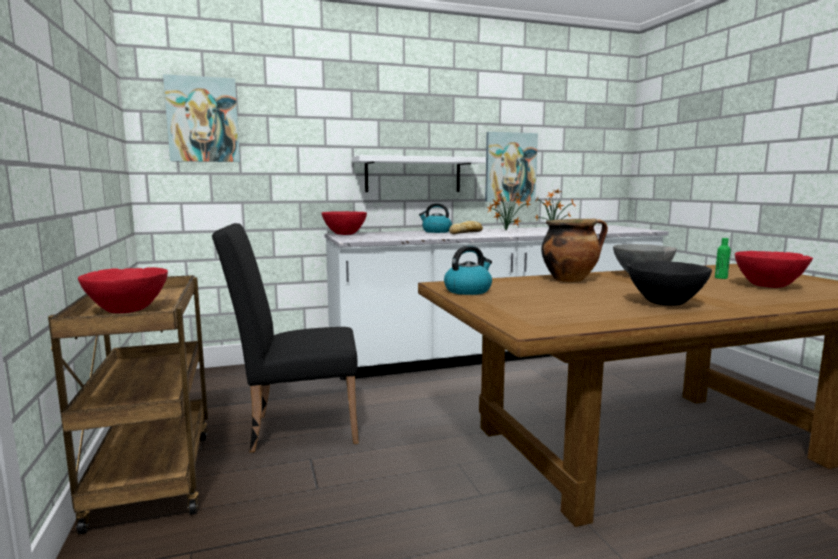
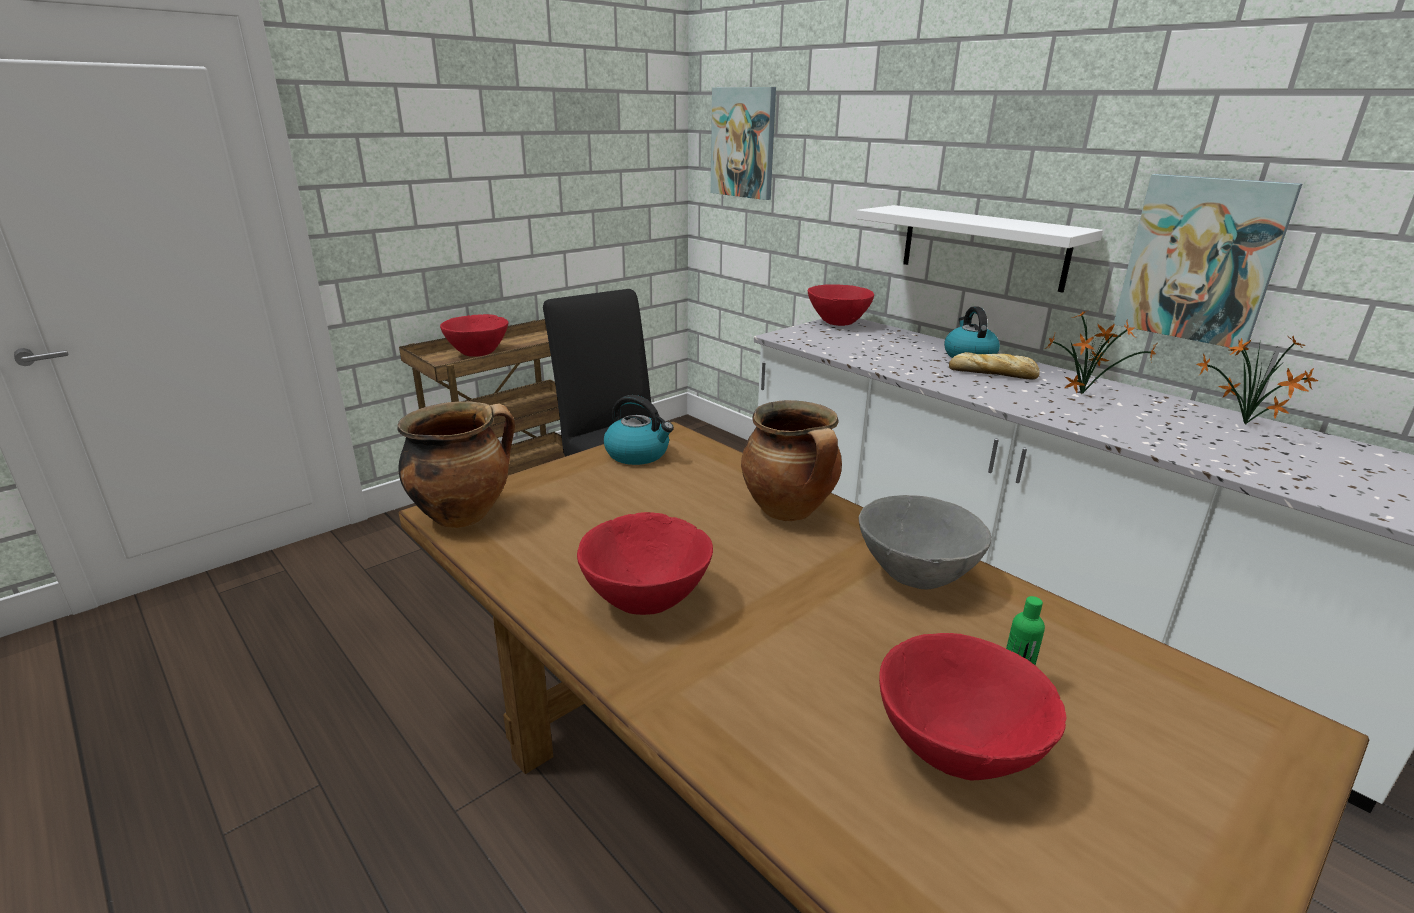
camera: 65 degrees right, 15 degrees up
black bowl [627,261,712,306] -> red bowl [577,512,713,615]
none -> cooking pot [397,401,515,528]

